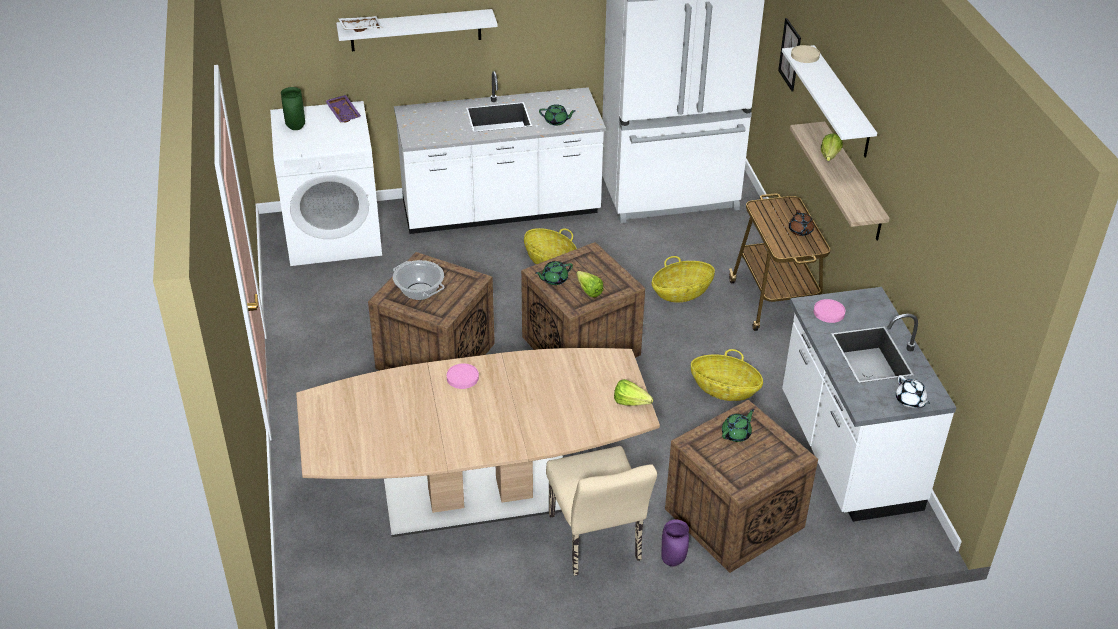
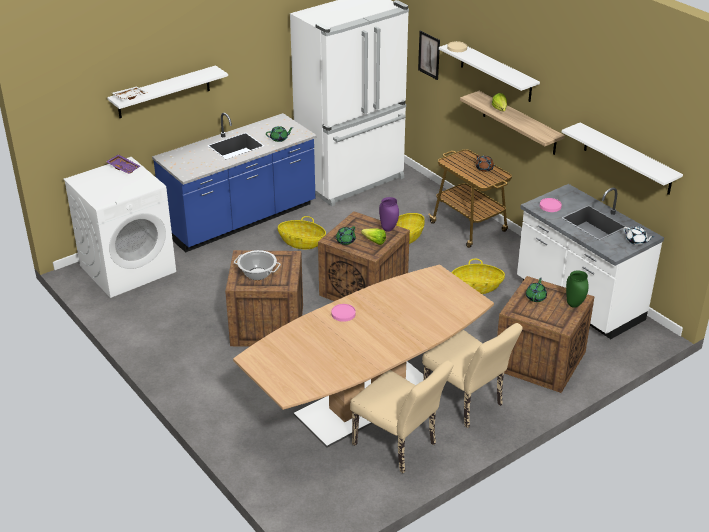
camera: 25 degrees left, 5 degrees down
green vase [281,87,305,130] -> green vase moved to [566,270,589,308]
white counter [394,71,606,234] -> blue counter [152,113,317,253]
lettuce [614,379,653,406] -> none
purple vase [662,520,689,567] -> purple vase moved to [379,197,399,231]
none -> beige chair [350,360,453,473]
none -> white shelf [562,122,683,195]

